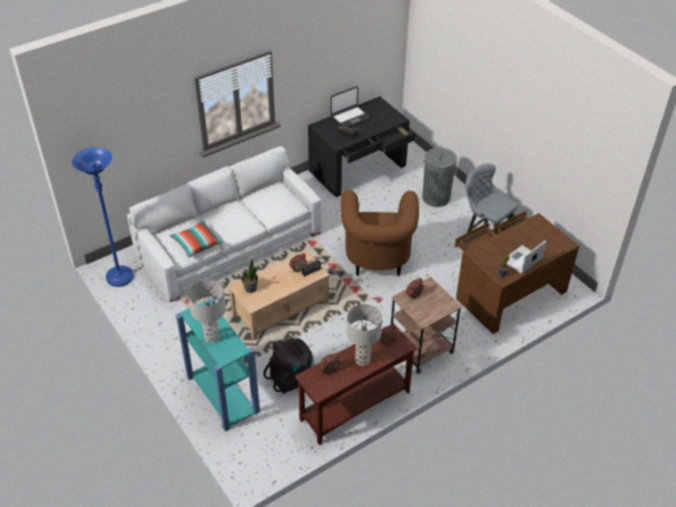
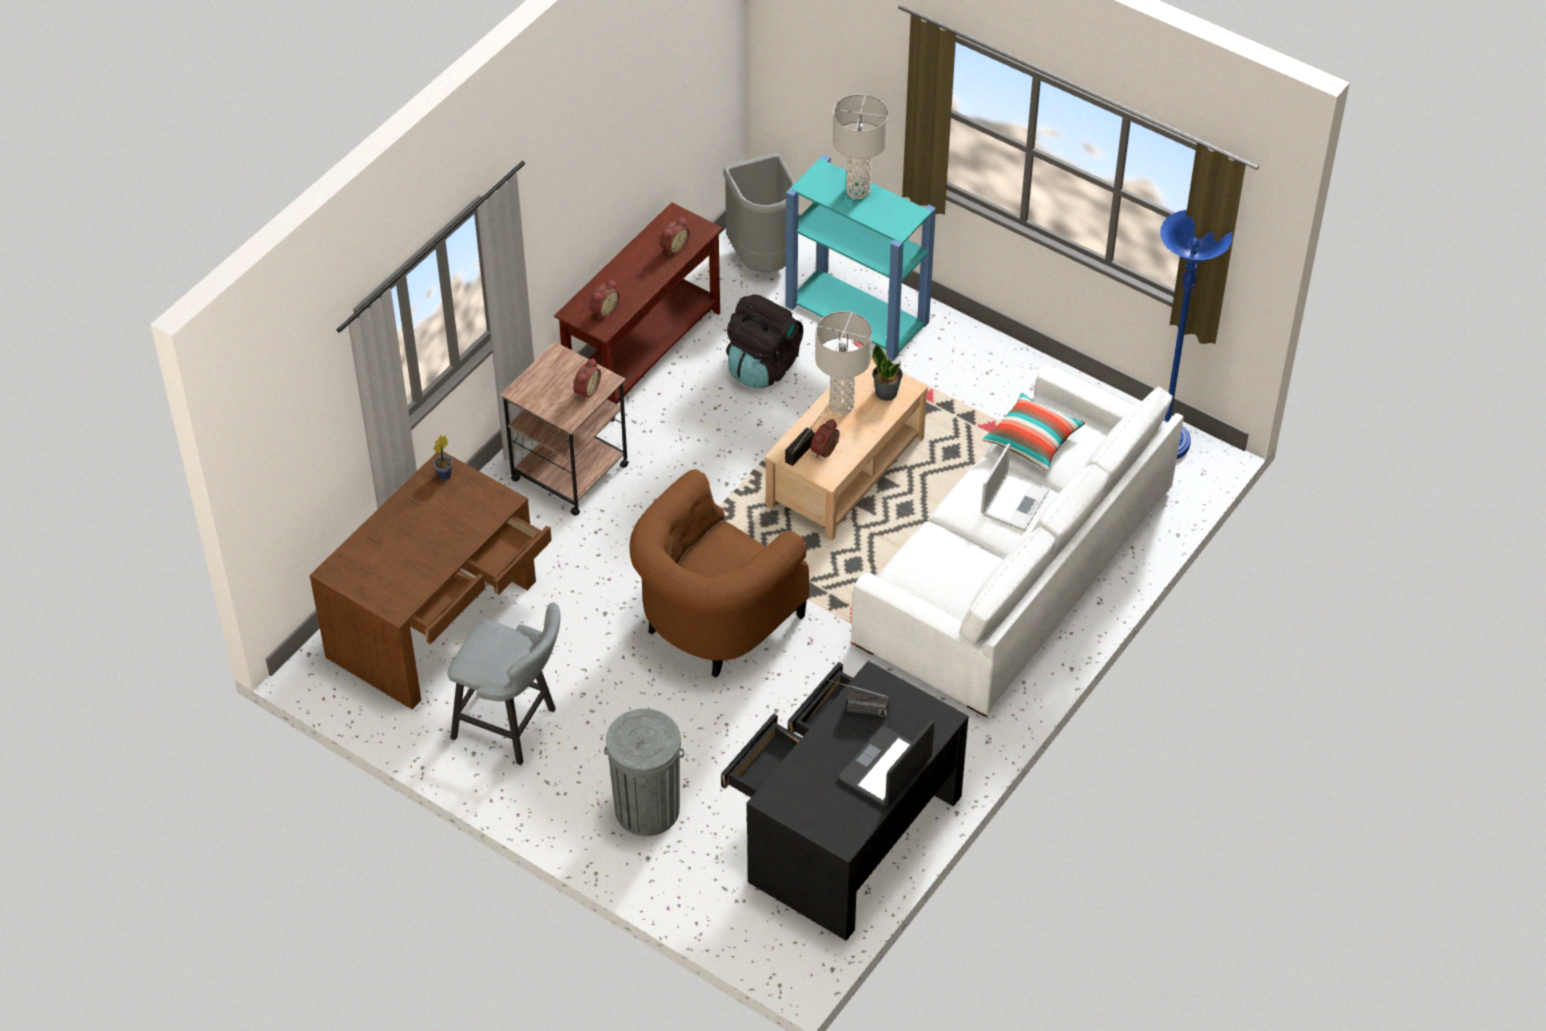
camera: 160 degrees right, 5 degrees up
brown armchair [340,190,419,276] -> brown armchair turned 120 degrees counterclockwise [630,469,809,678]
white table lamp [347,304,382,366] -> white table lamp moved to [815,311,872,414]
laptop [506,240,546,274] -> laptop moved to [981,443,1049,531]
none -> grey trash can [723,153,795,272]

